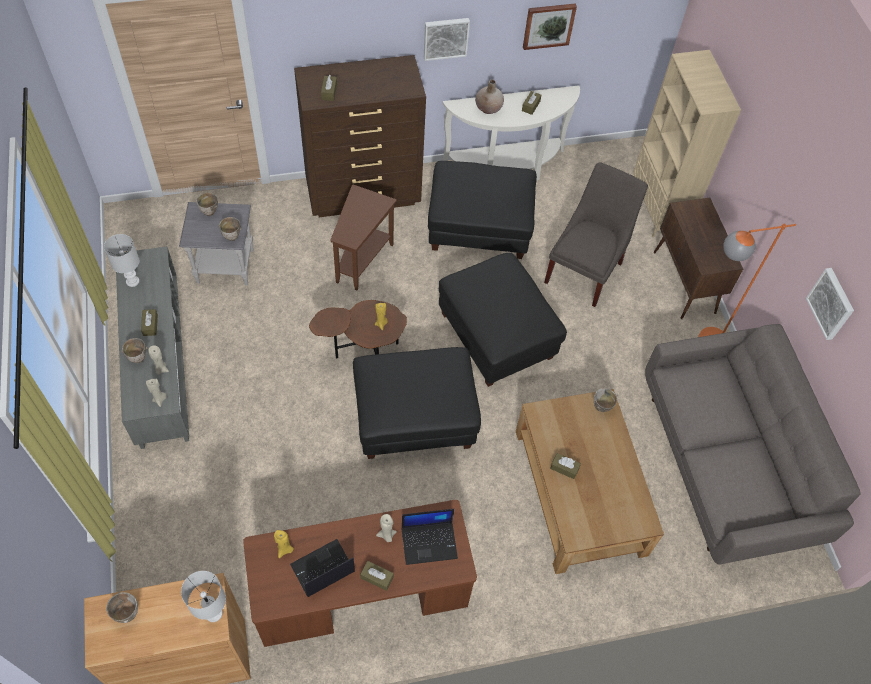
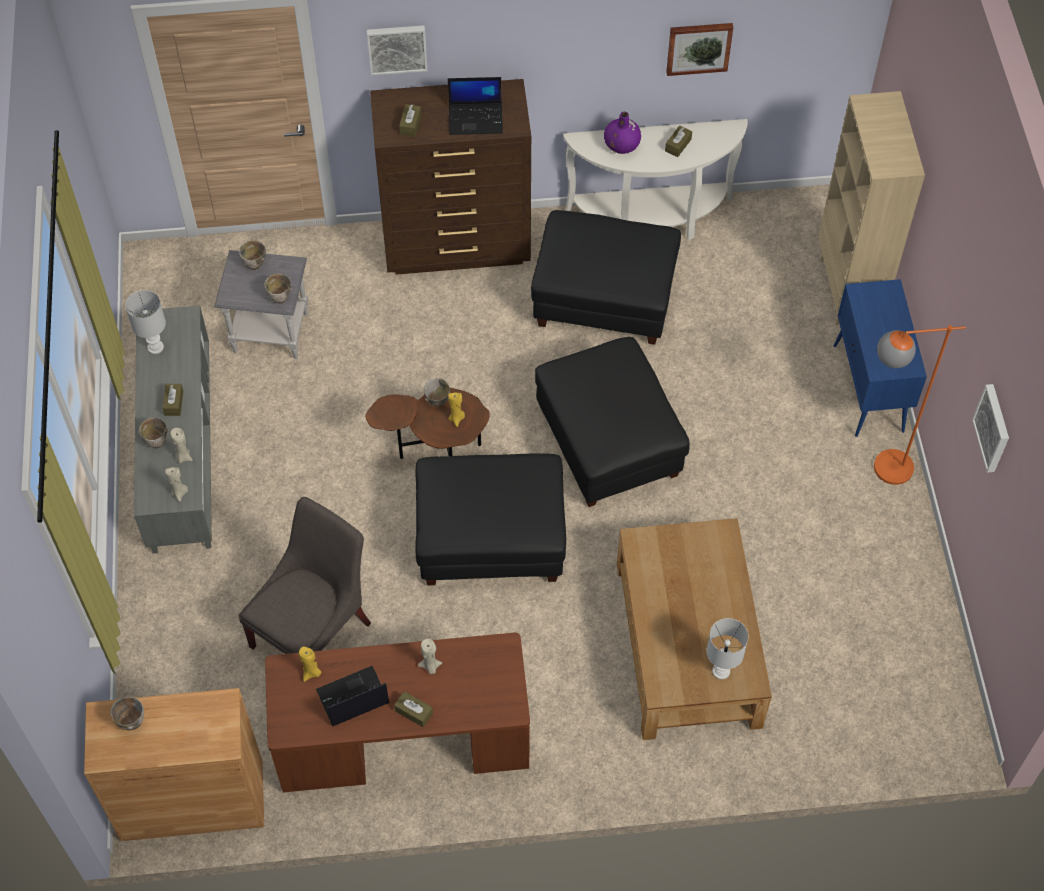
camera: 10 degrees right, 0 degrees up
white table lamp [181,571,226,622] -> white table lamp moved to [707,618,748,679]
brown side table [331,184,397,290] -> none
laptop [402,509,458,565] -> laptop moved to [448,77,503,135]
picture [424,18,470,61] -> picture moved to [367,25,428,76]
beige vase [475,80,504,114] -> purple vase [604,112,641,154]
grey chair [544,163,648,307] -> grey chair moved to [239,497,371,654]
brown tissue box [550,453,581,479] -> none
bowl [594,388,617,412] -> bowl moved to [424,378,450,407]
grey sofa [645,324,861,565] -> none
brown cabinet [653,197,743,319] -> blue cabinet [834,279,927,437]

